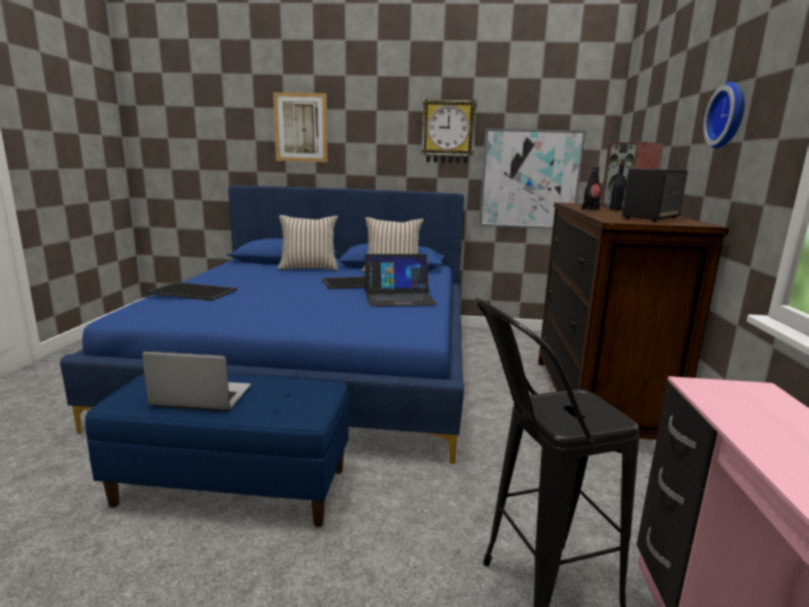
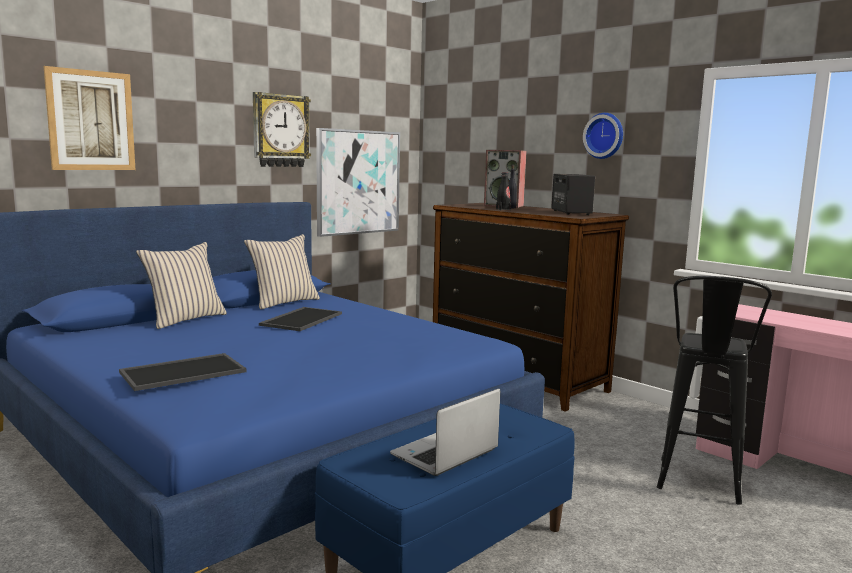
camera: 50 degrees left, 5 degrees down
laptop [364,254,438,307] -> none

